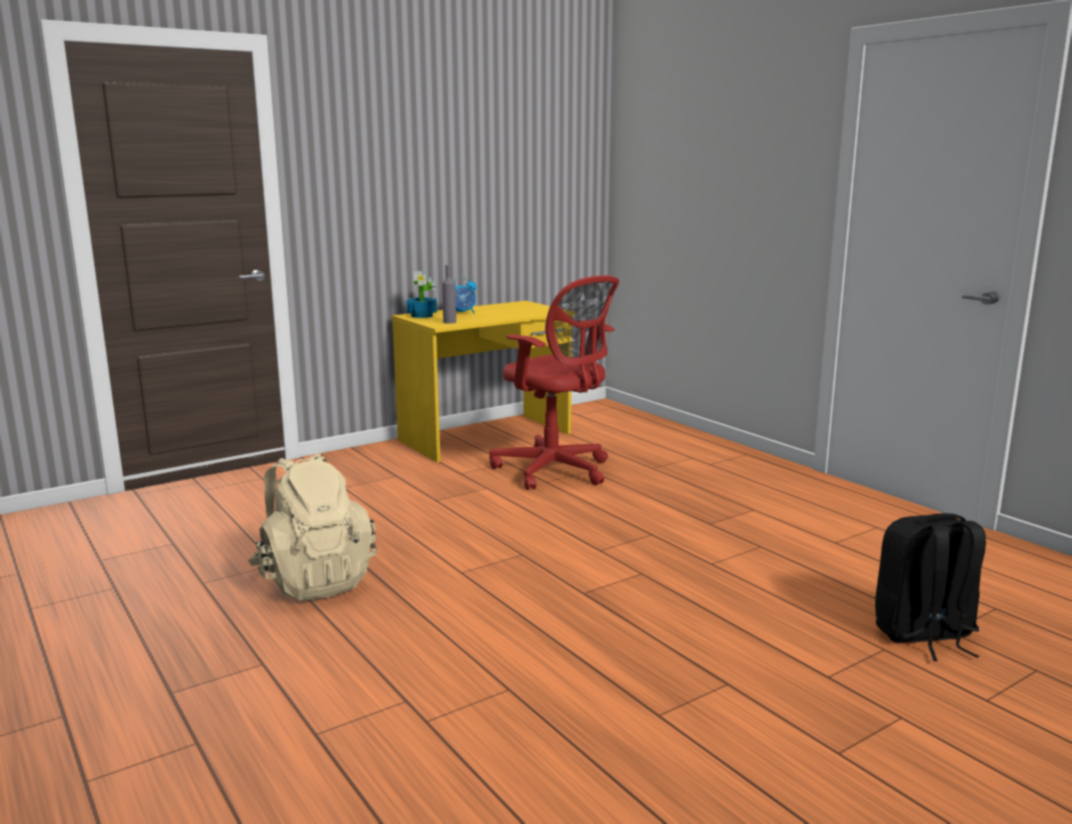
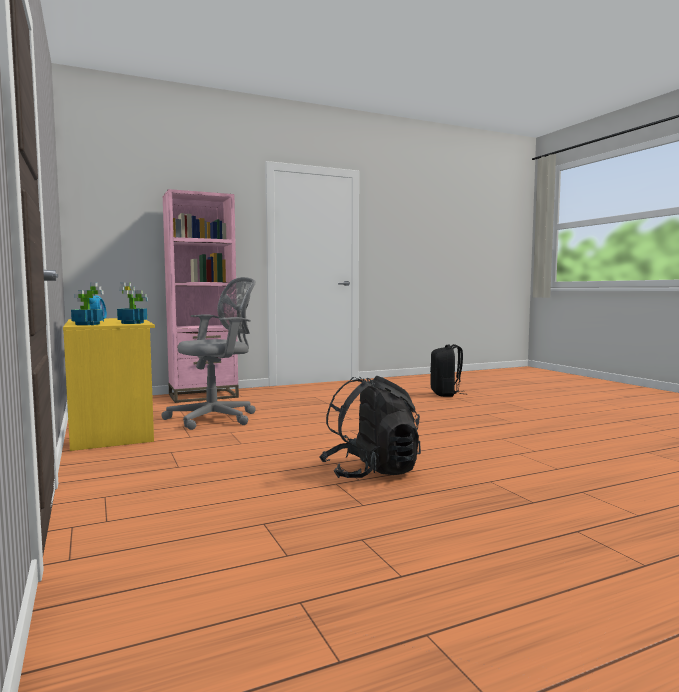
camera: 80 degrees left, 10 degrees down
beige backpack [248,452,377,601] -> black backpack [319,375,421,478]
grey bottle [442,265,456,324] -> potted plant [117,283,148,324]
red office chair [489,276,619,490] -> grey office chair [161,277,256,430]
none -> pink bookcase [163,189,239,403]

